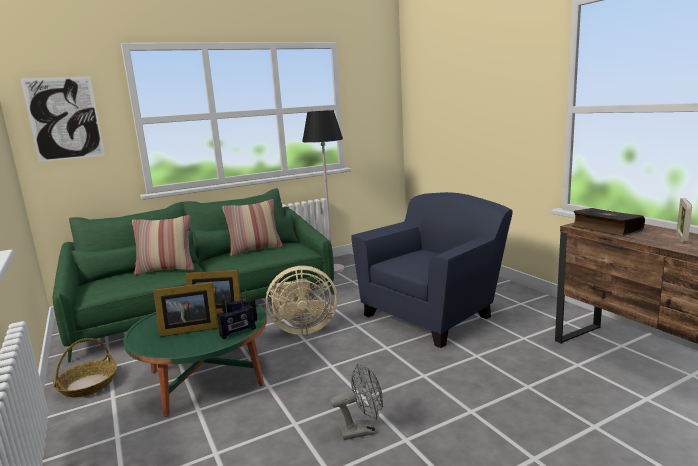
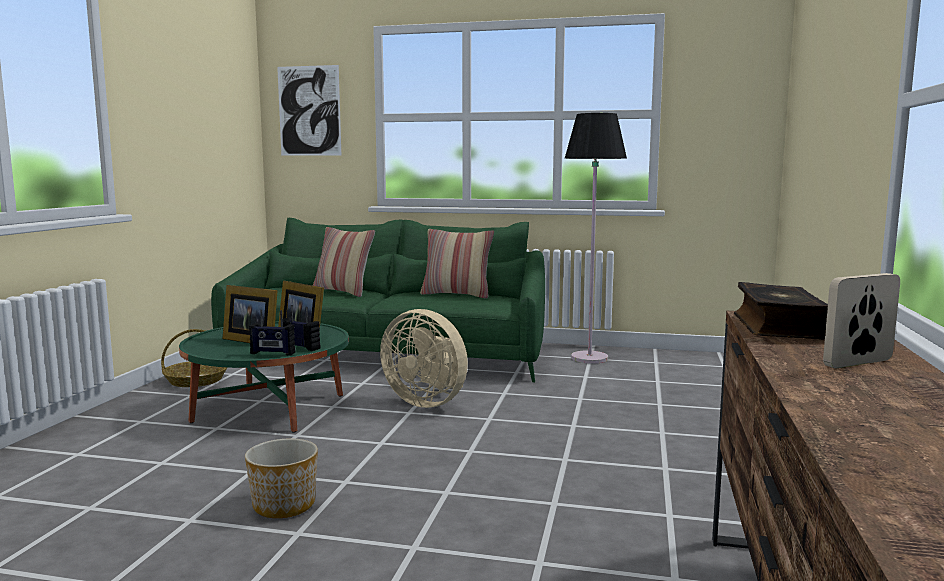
camera: 40 degrees right, 5 degrees down
grey fan [331,363,383,440] -> planter [245,438,318,518]
blue armchair [351,192,512,348] -> none

